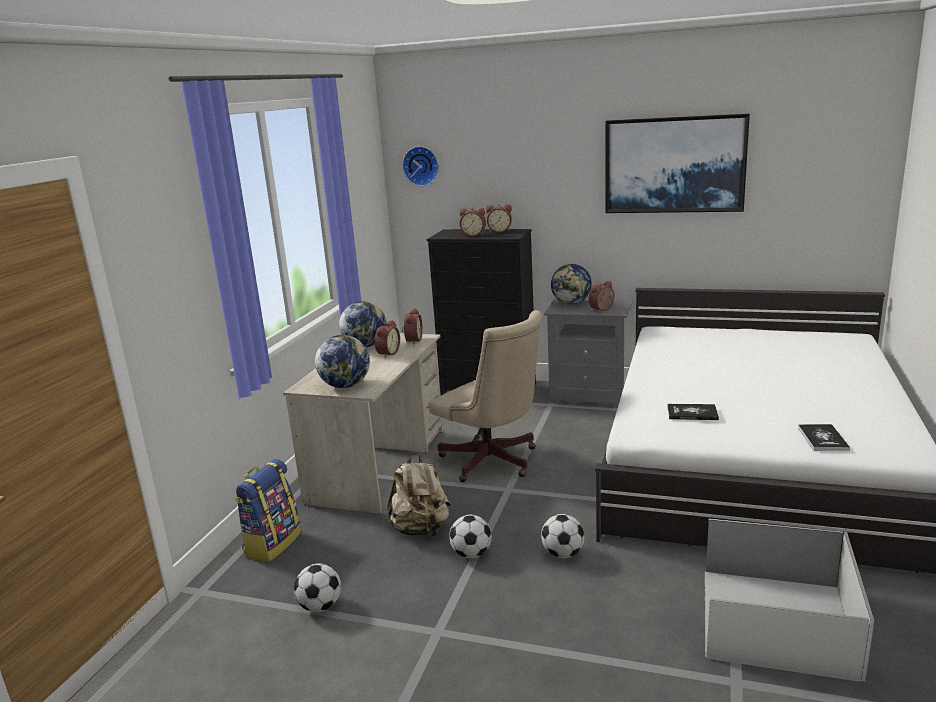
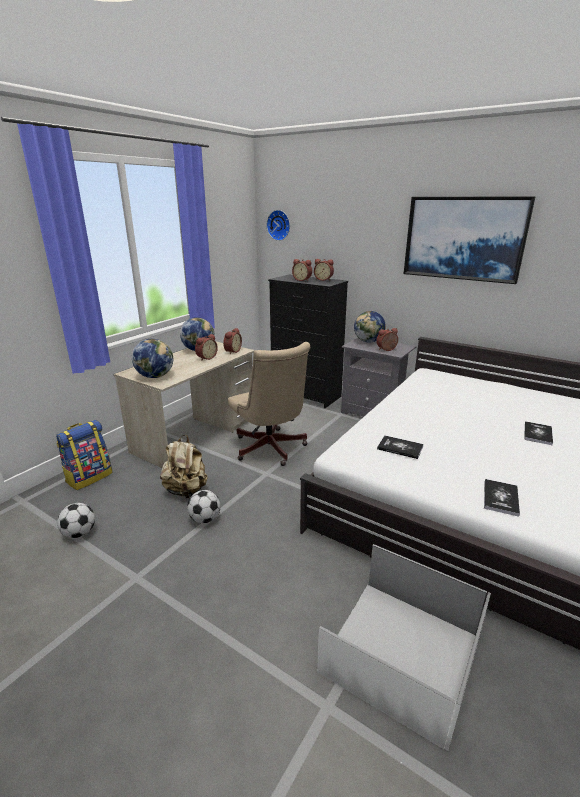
camera: 15 degrees right, 5 degrees up
football [541,514,584,558] -> none
none -> book [524,421,553,445]

